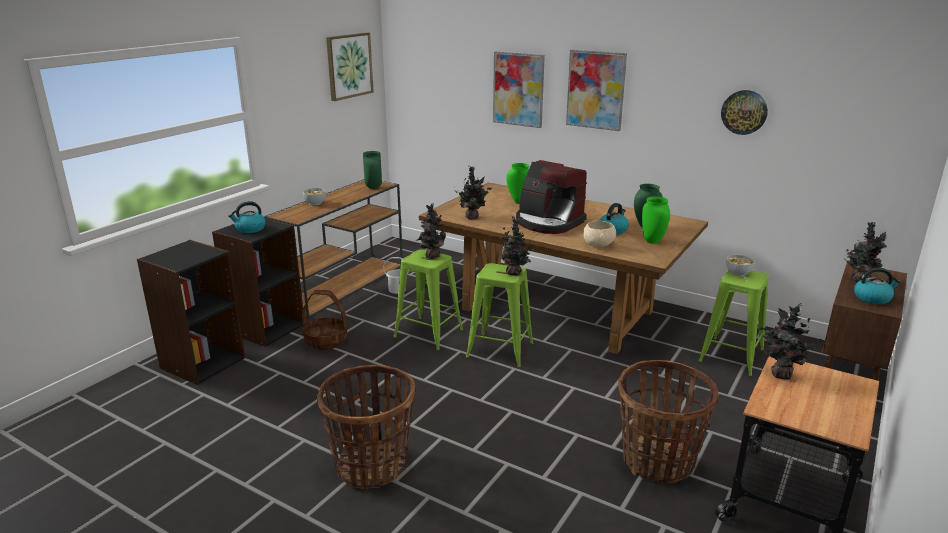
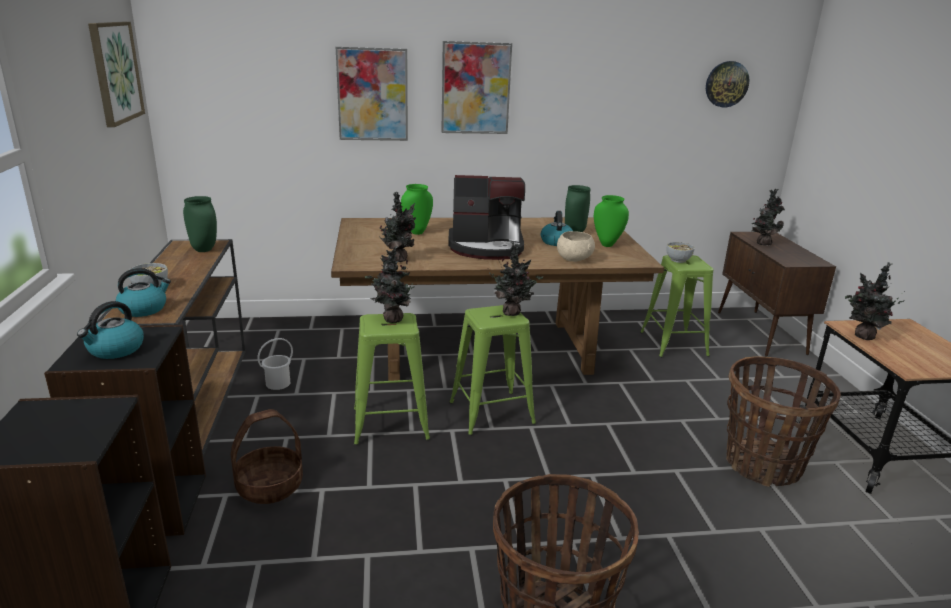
camera: 40 degrees left, 0 degrees up
wall clock [721,90,768,135] -> wall clock moved to [706,61,750,107]
kettle [854,267,901,304] -> kettle moved to [116,268,171,317]

